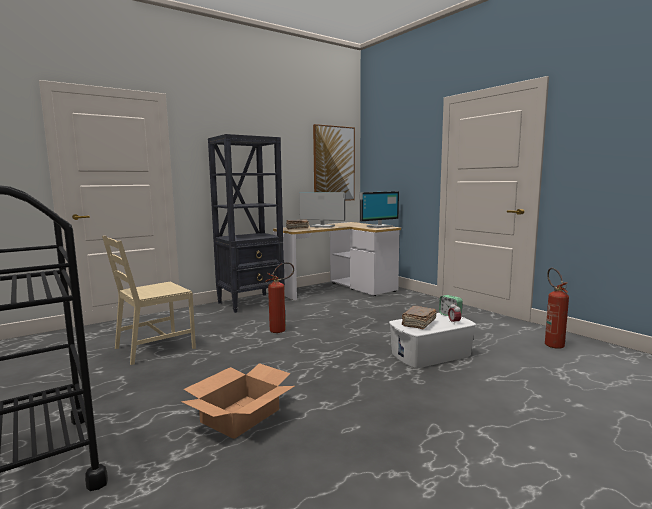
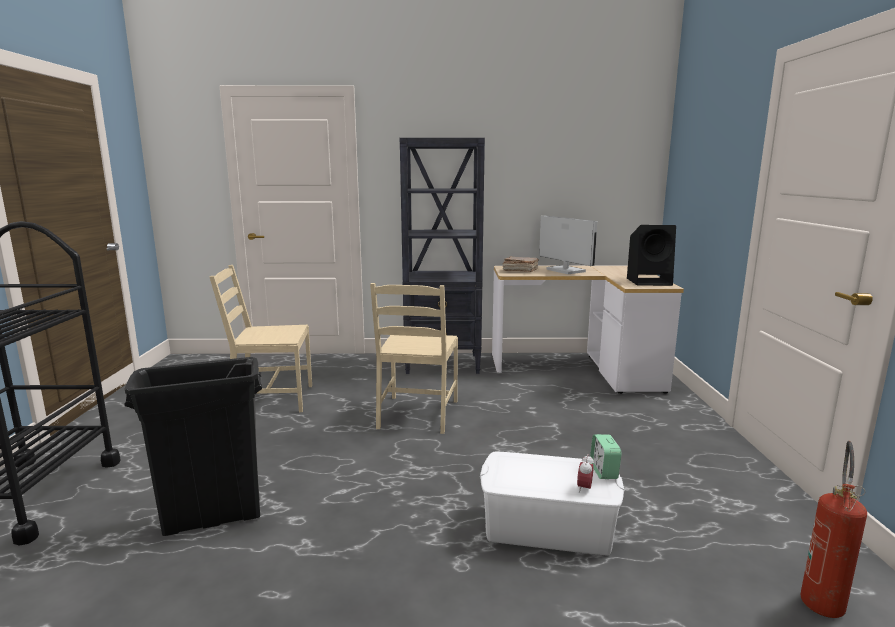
camera: 35 degrees right, 5 degrees up
cardboard box [181,363,295,439] -> black trash can [124,357,262,536]
fire extinguisher [265,262,294,333] -> beige chair [370,283,458,434]
picture [313,124,355,201] -> none
monitor [359,191,399,228] -> black speaker [627,225,676,286]
brown book [402,306,437,329] -> none

